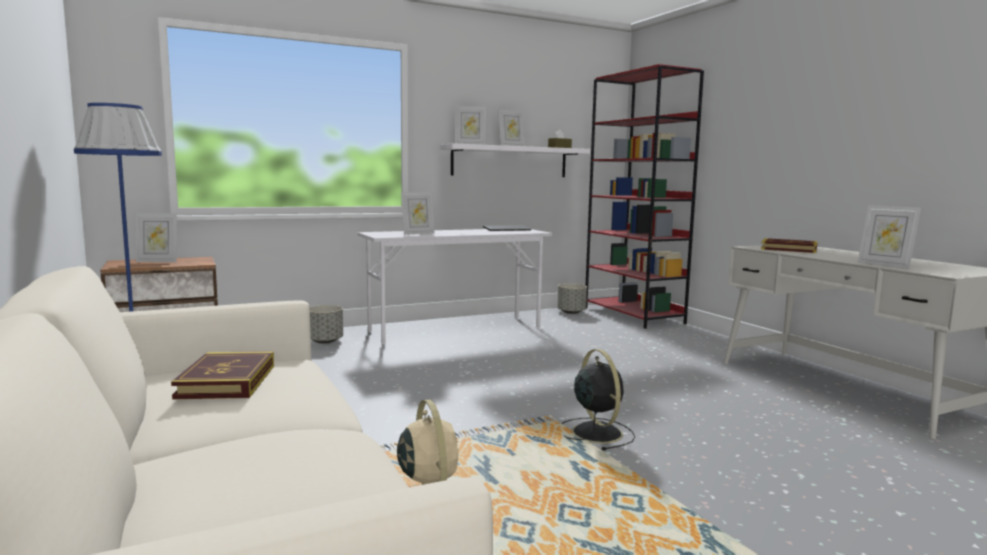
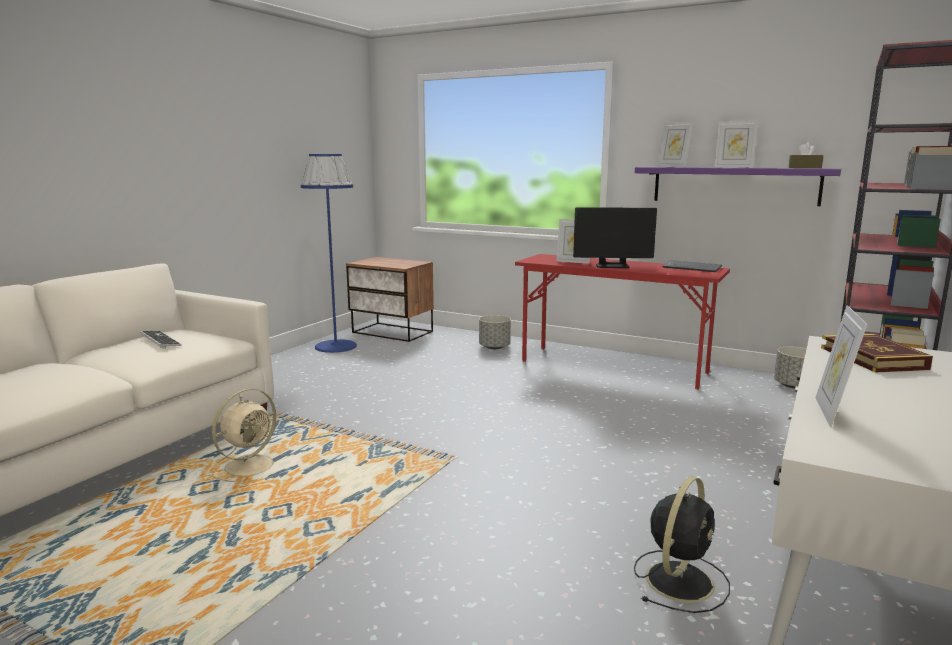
camera: 55 degrees right, 5 degrees up
picture frame [136,213,177,262] -> none
book [171,351,274,399] -> keyboard [141,331,182,348]
white desk [358,229,552,344] -> red desk [515,254,730,390]
white shelf [441,143,590,177] -> purple shelf [635,167,841,206]
black fan [562,349,635,451] -> black fan moved to [634,476,730,613]
none -> monitor [573,207,657,268]

